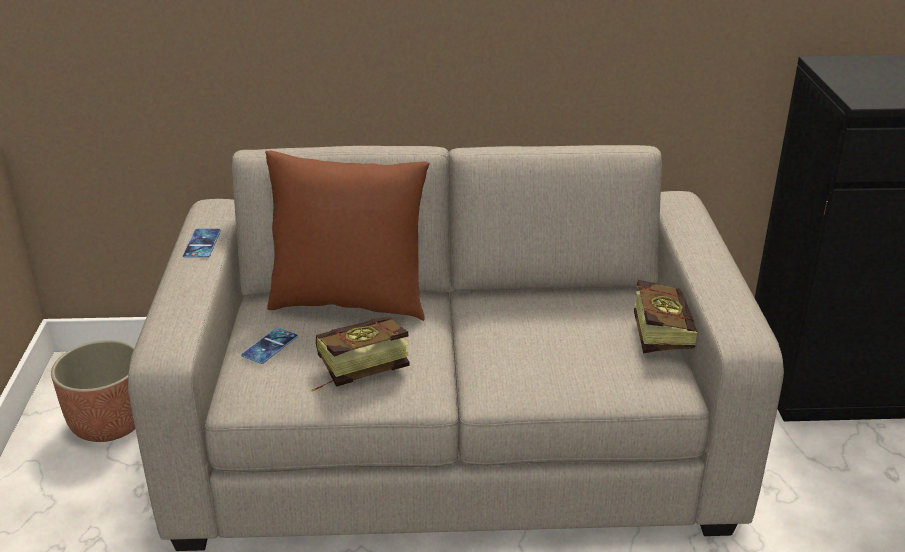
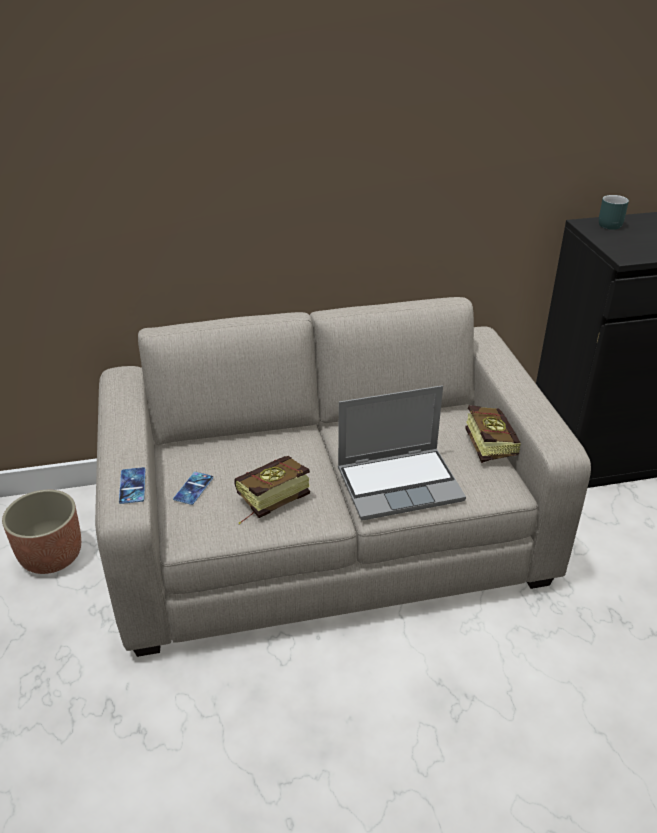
camera: 10 degrees left, 5 degrees up
phone [183,229,221,258] -> phone moved to [119,467,145,504]
brown pillow [265,150,429,321] -> none
none -> laptop [338,385,466,520]
none -> turquoise mug [599,195,629,230]

